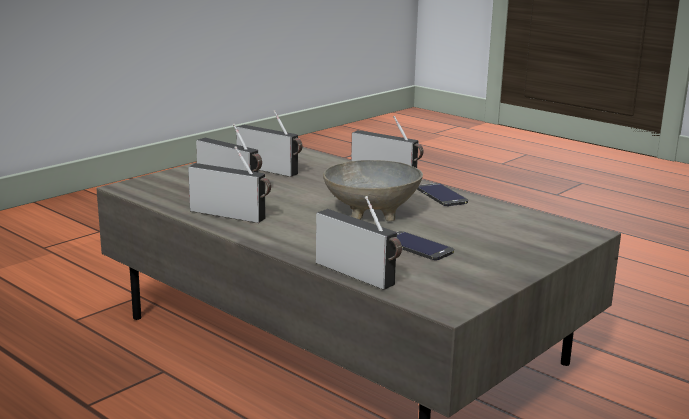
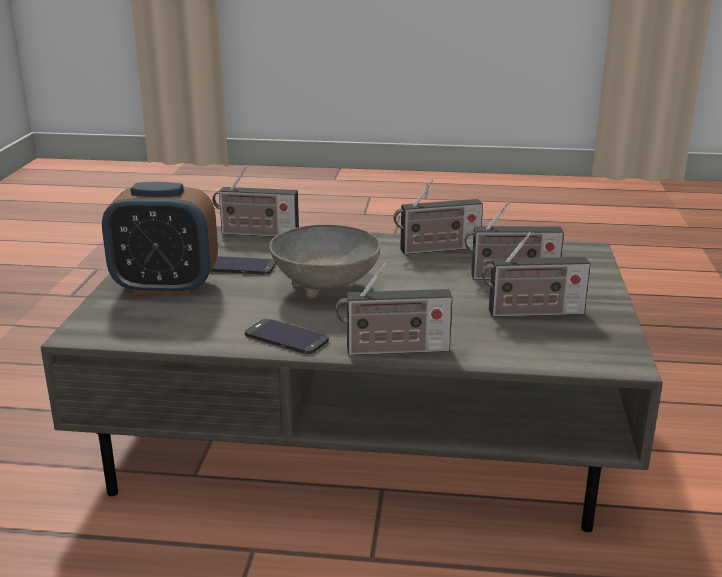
camera: 145 degrees right, 5 degrees up
none -> alarm clock [102,182,218,295]

